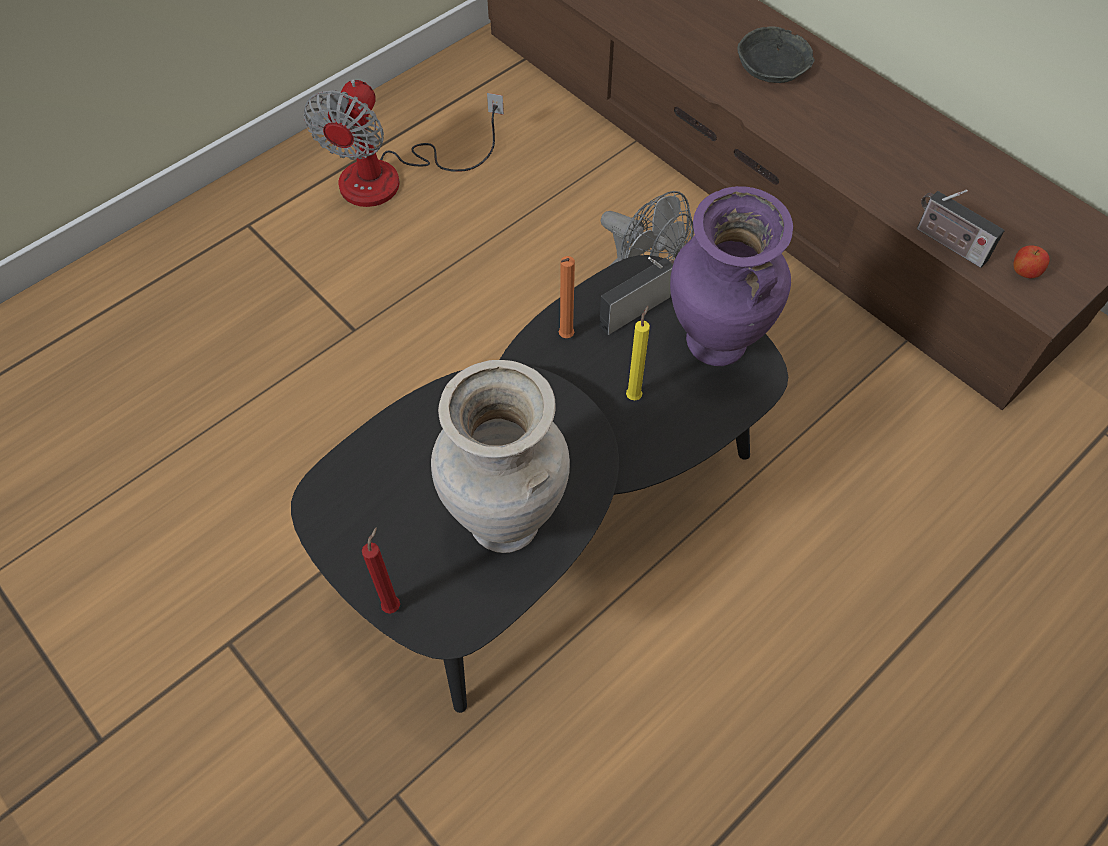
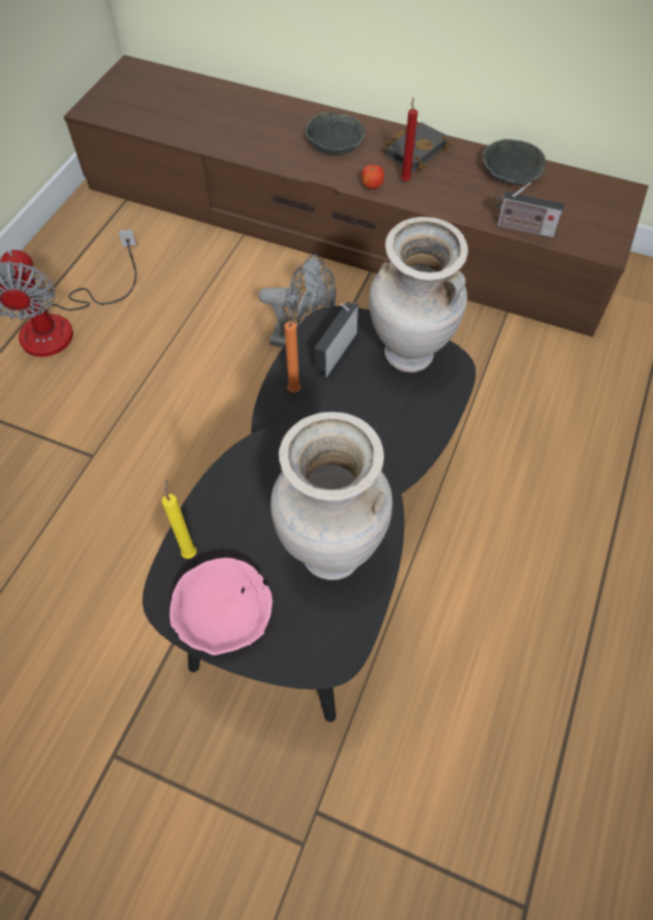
camera: 25 degrees left, 0 degrees up
red candle [362,527,400,614] -> red candle moved to [401,97,418,181]
yellow candle [626,306,650,400] -> yellow candle moved to [162,480,197,559]
purple vase [670,186,793,366] -> beige vase [369,217,468,373]
apple [1013,246,1050,278] -> apple moved to [361,164,384,189]
none -> pink bowl [170,558,273,655]
none -> black book [382,122,452,171]
none -> grey bowl [483,139,546,185]

